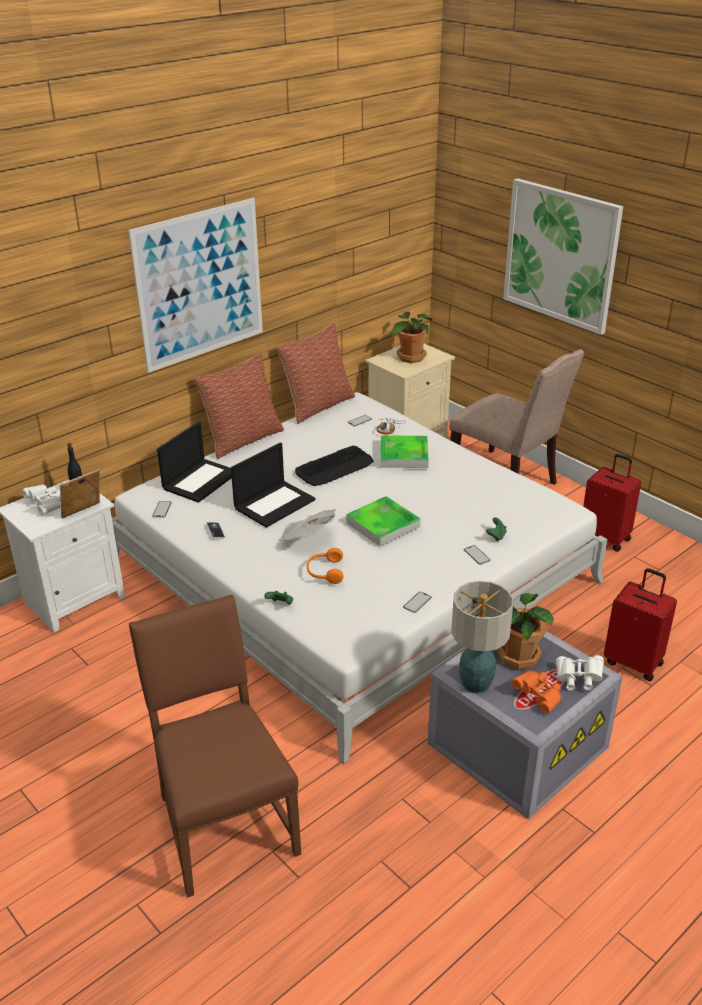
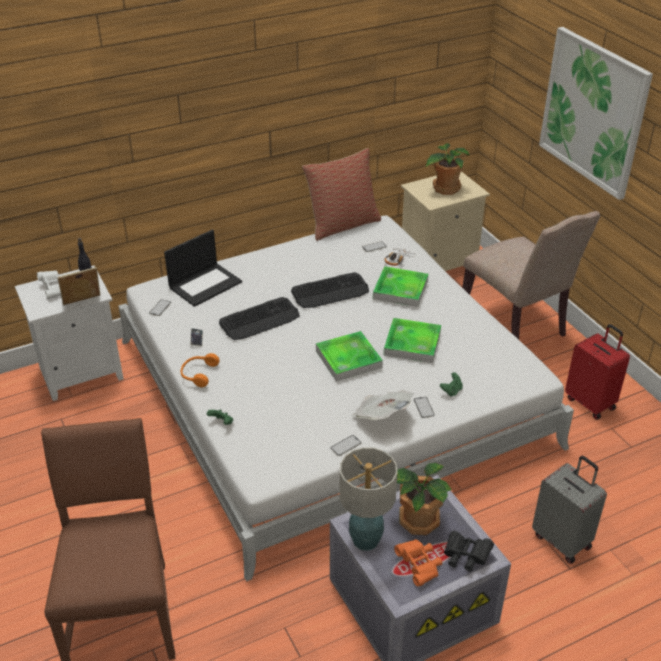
camera: 15 degrees right, 5 degrees up
picture [128,198,263,373] -> none
pillow [193,353,284,459] -> none
laptop [231,442,316,528] -> keyboard [219,297,300,340]
newspaper [278,509,336,542] -> newspaper moved to [352,390,414,420]
orange headphones [306,548,343,584] -> orange headphones moved to [181,353,220,387]
white binoculars [556,655,604,690] -> black binoculars [444,531,494,572]
red suitcase [604,568,677,681] -> grey suitcase [532,455,607,564]
none -> tray [384,318,441,363]

